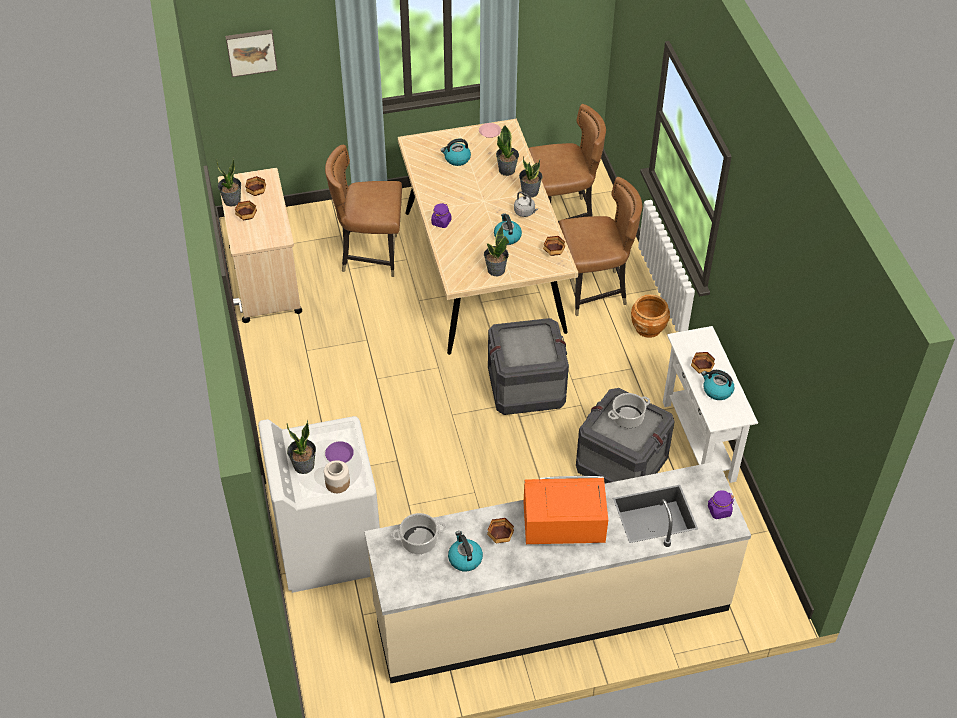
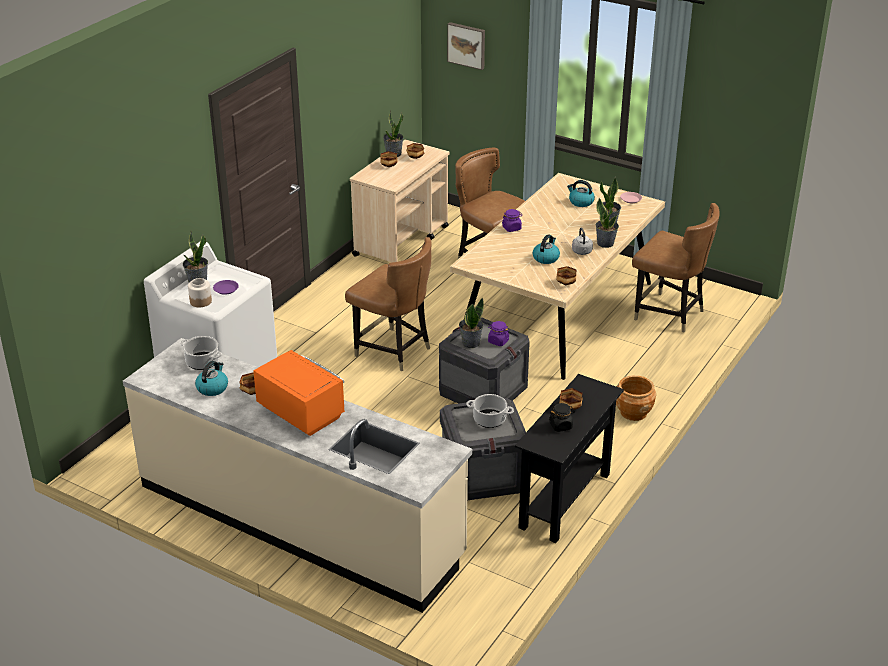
camera: 45 degrees right, 15 degrees down
potted plant [484,226,509,276] -> potted plant moved to [459,297,484,348]
brown chair [559,177,642,316] -> brown chair moved to [345,237,432,371]
white console table [663,326,758,483] -> black console table [515,374,624,543]
kettle [701,370,734,400] -> black jar [549,403,575,432]
purple jar [708,490,734,519] -> purple jar moved to [488,321,509,346]

